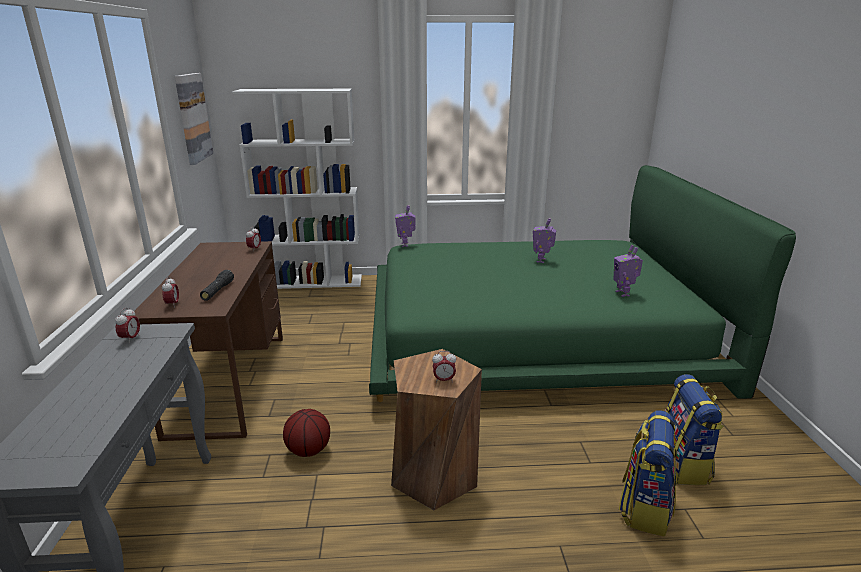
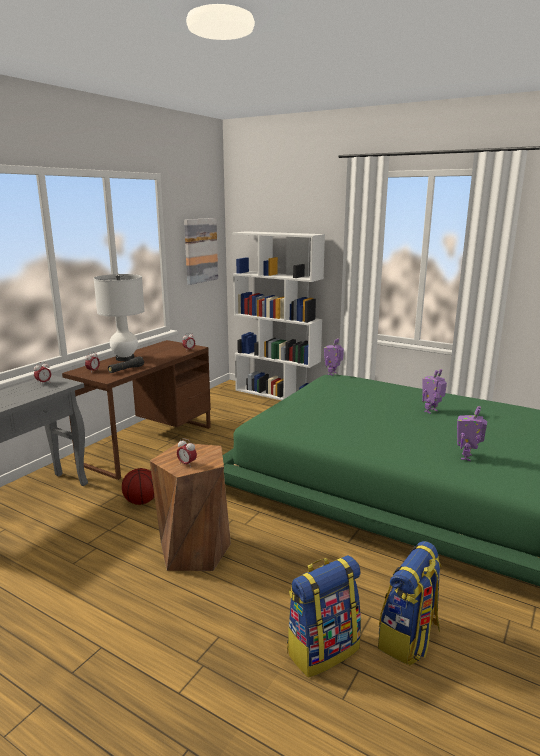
camera: 35 degrees right, 5 degrees down
none -> white table lamp [94,274,145,361]

